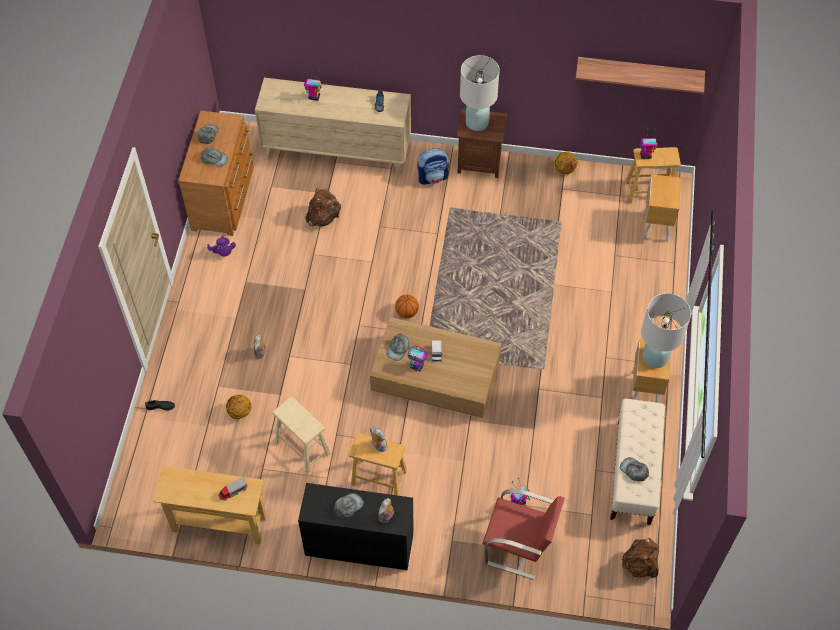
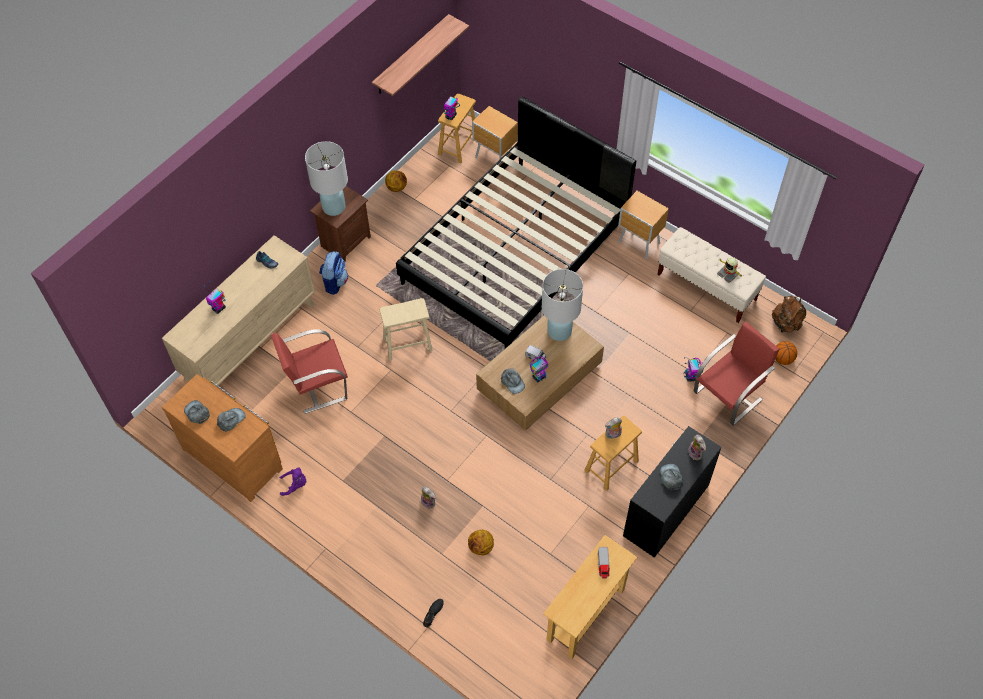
camera: 60 degrees left, 0 degrees up
beige stool [273,397,331,474] -> beige stool moved to [379,298,433,361]
brown backpack [305,188,341,226] -> red chair [271,330,348,414]
basketball [395,295,419,318] -> basketball moved to [775,341,797,365]
grey cap [620,457,649,481] -> toy robot [717,258,743,283]
white table lamp [641,293,691,368] -> white table lamp moved to [542,269,583,341]
none -> black bed [396,96,636,349]

